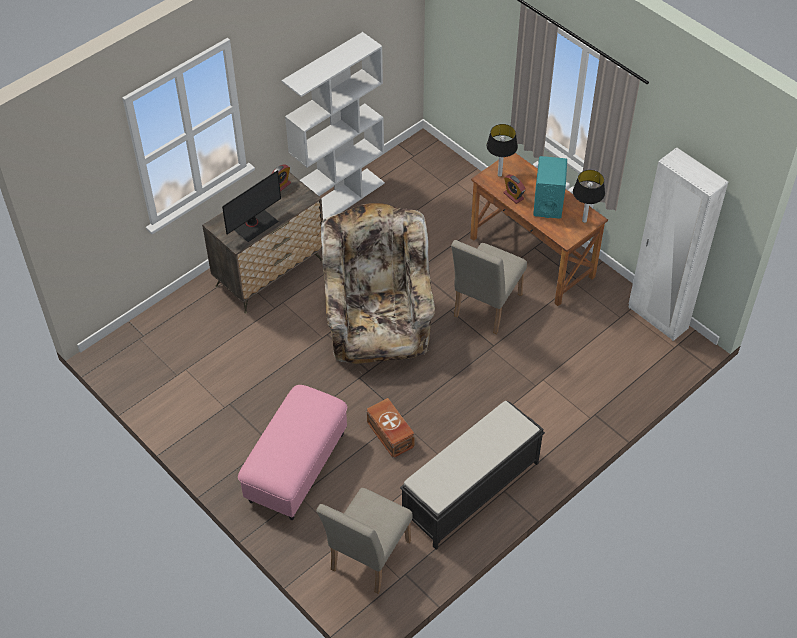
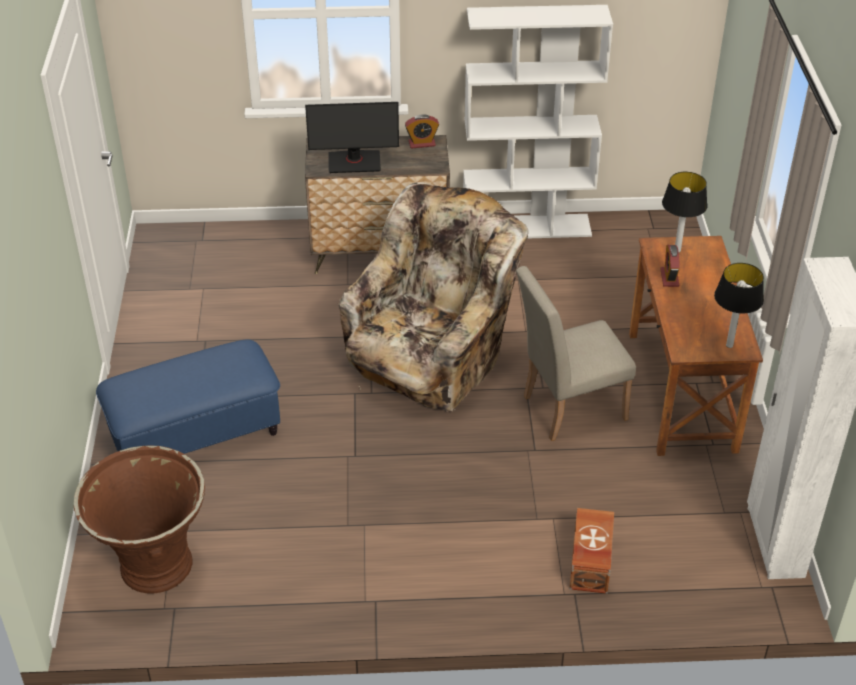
camera: 40 degrees right, 10 degrees down
pink ottoman [238,385,347,520] -> blue ottoman [96,339,280,454]
beige chair [316,488,413,594] -> brown planter [74,446,205,594]
brown storage box [367,398,415,458] -> brown storage box moved to [570,508,614,594]
black bench [400,401,545,550] -> none
turquoise speaker [533,156,567,219] -> none

